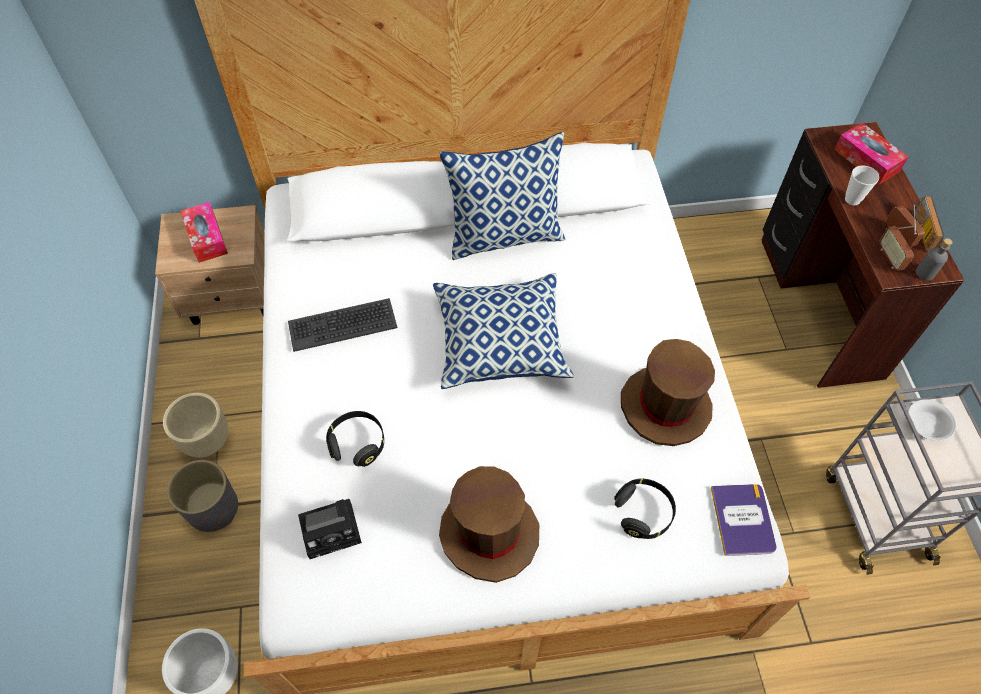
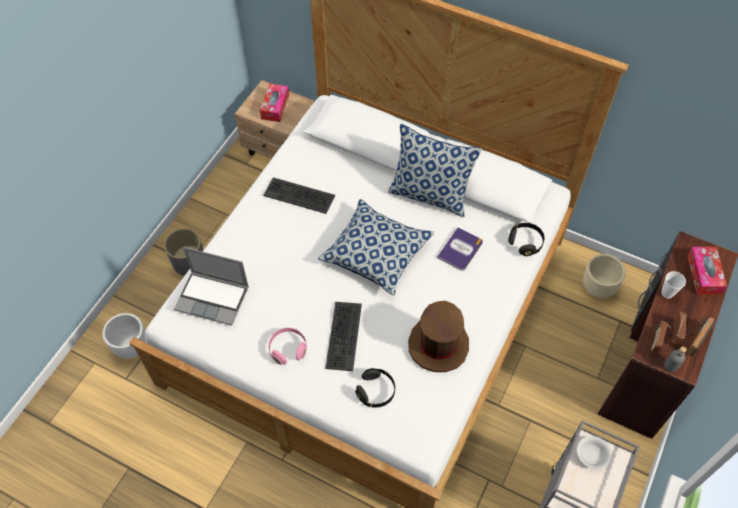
camera: 35 degrees right, 0 degrees up
beige planter [163,393,228,458] -> beige planter moved to [583,254,626,298]
camera [298,499,362,559] -> laptop [174,247,249,326]
black headphones [326,411,384,467] -> black headphones moved to [508,223,544,256]
brown hat [439,466,539,583] -> pink headphones [269,328,307,365]
book [711,484,776,556] -> book moved to [437,227,483,271]
none -> keyboard [325,302,362,371]

